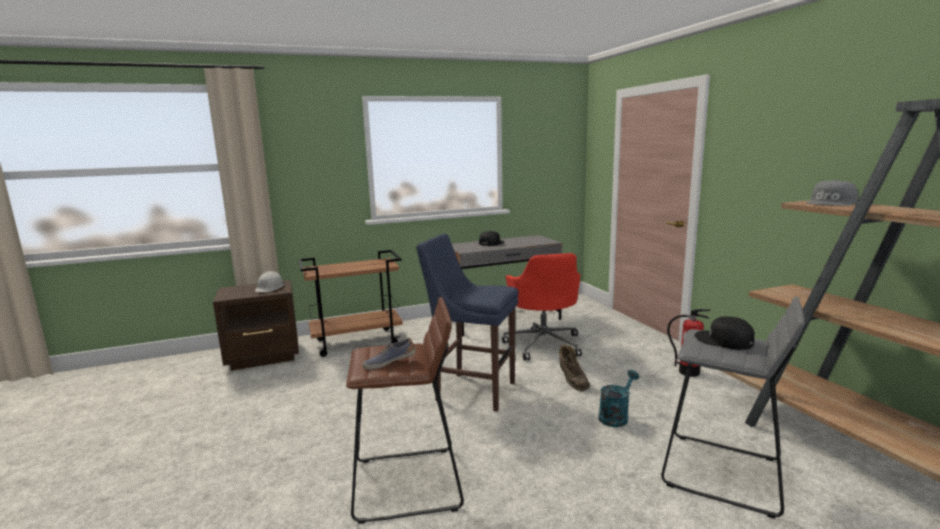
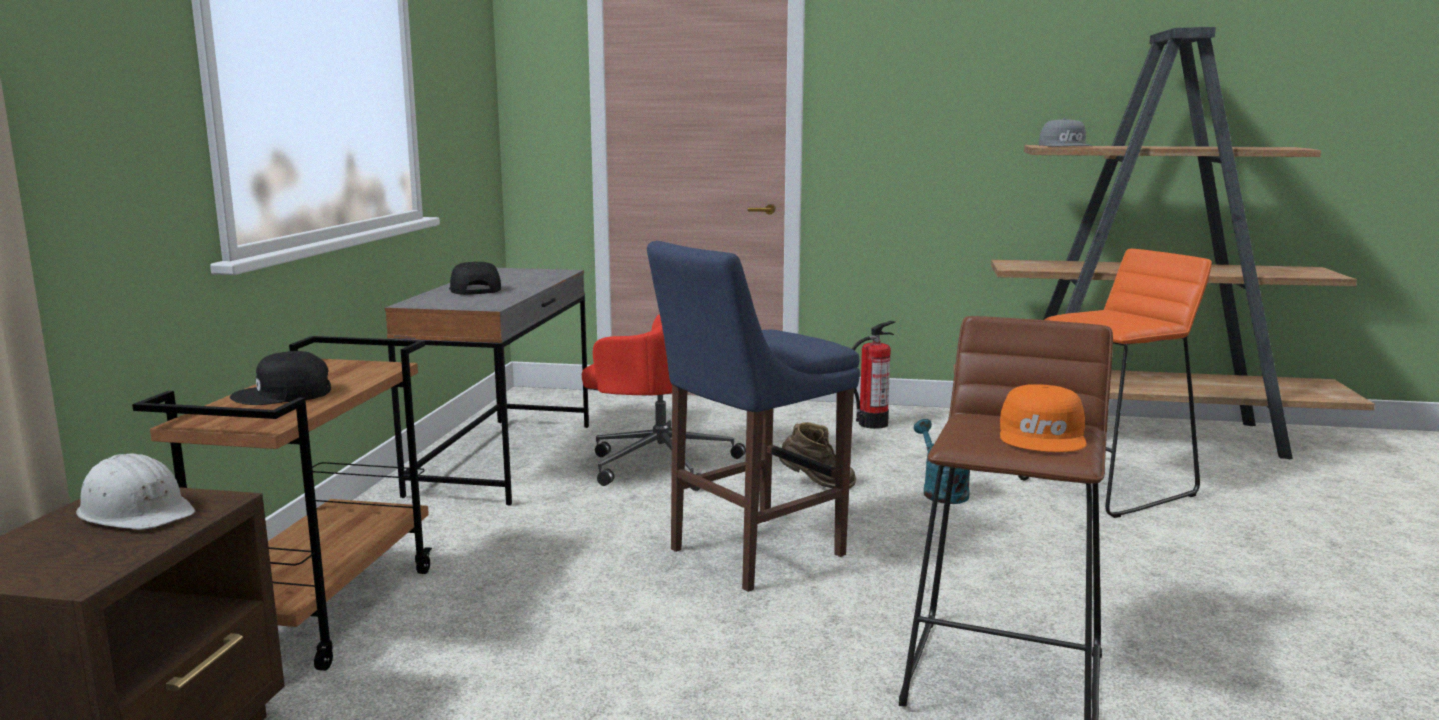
camera: 60 degrees left, 0 degrees up
shoe [362,338,416,370] -> orange cap [1000,384,1087,452]
grey stool [661,297,804,519] -> orange stool [1018,249,1212,518]
black cap [694,316,755,350] -> black cap moved to [230,351,331,405]

